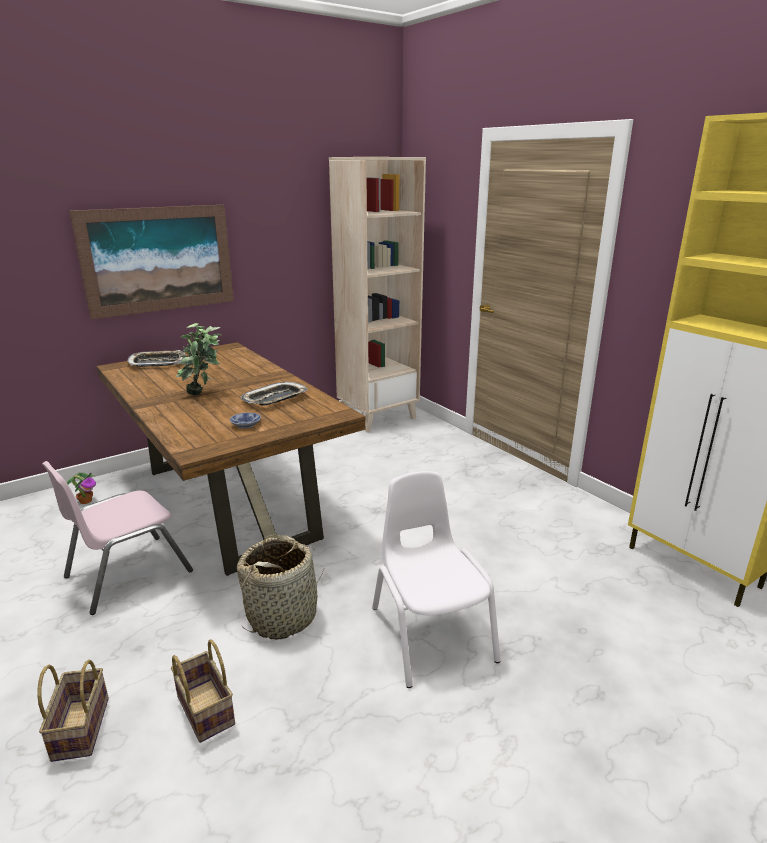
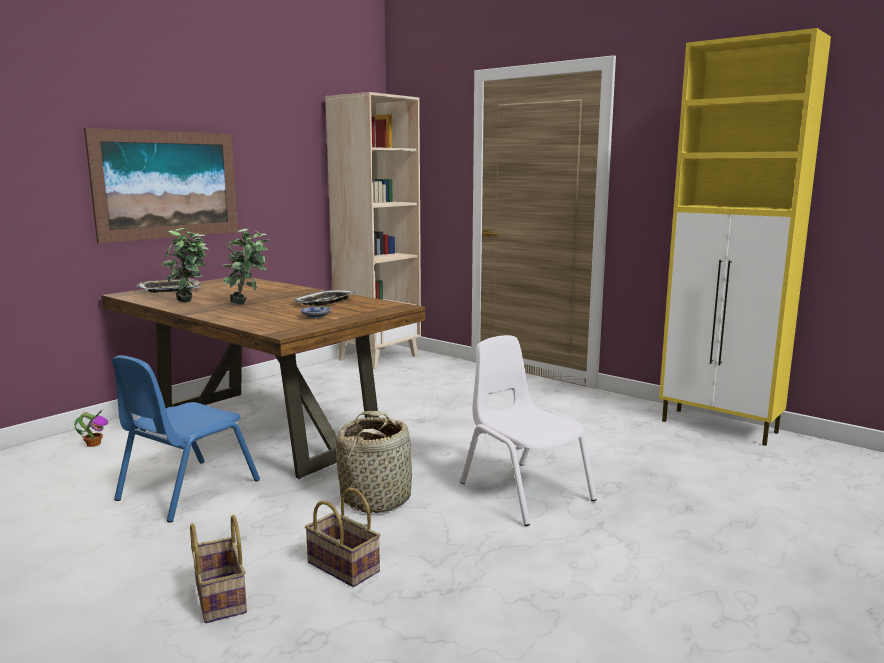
camera: 15 degrees left, 10 degrees down
pink chair [42,461,193,615] -> blue chair [112,355,260,522]
none -> potted plant [162,228,208,302]

